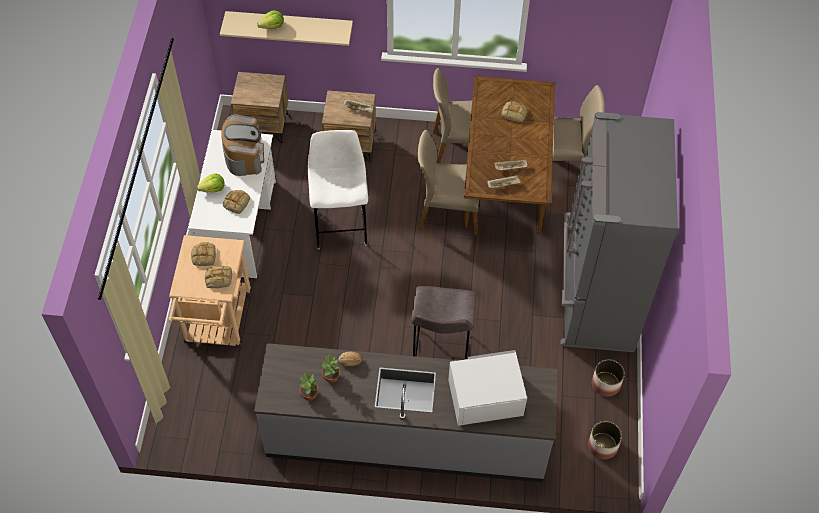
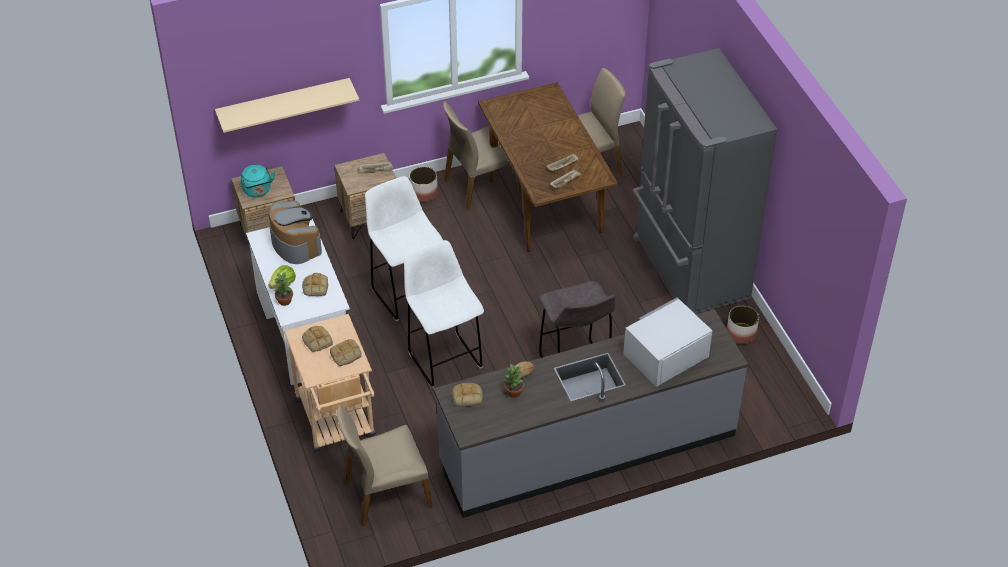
camera: 25 degrees left, 10 degrees down
lettuce [257,10,284,29] -> none
potted plant [299,372,319,401] -> potted plant moved to [274,273,293,306]
beige chair [418,130,479,235] -> beige chair moved to [337,406,432,527]
bread [501,102,527,122] -> bread moved to [452,383,483,407]
planter [588,421,622,459] -> planter moved to [409,166,438,202]
none -> turquoise kettle [241,165,275,197]
none -> white stool [404,240,484,388]

